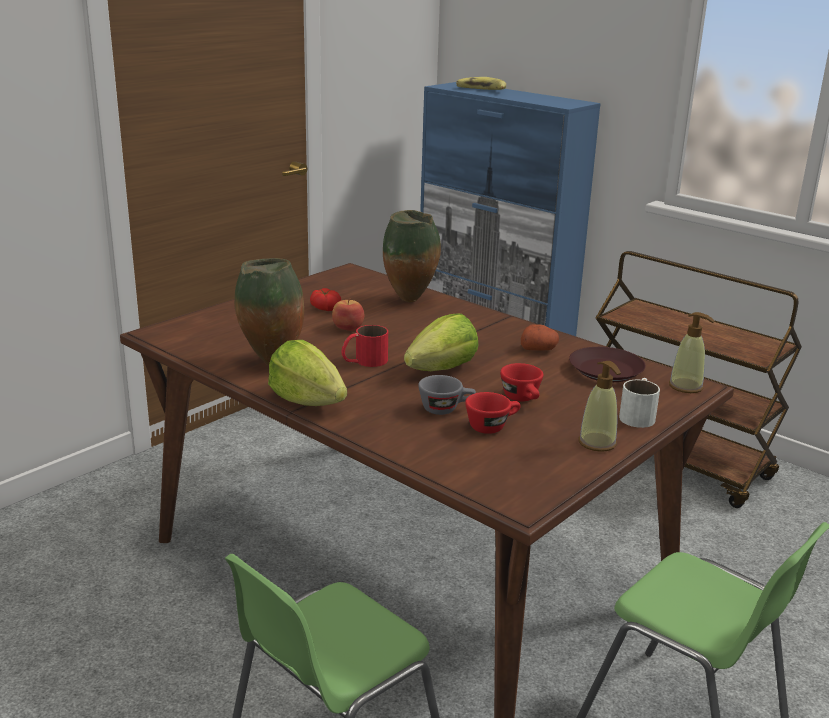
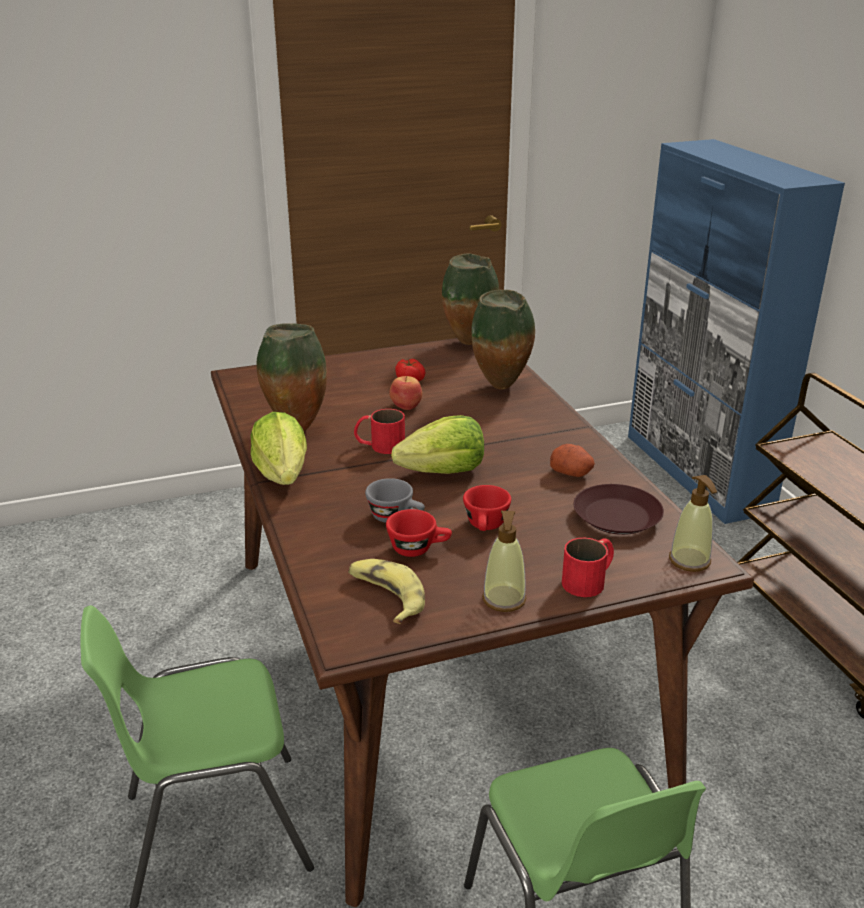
camera: 30 degrees right, 5 degrees up
banana [456,77,506,90] -> banana moved to [348,559,425,624]
white mug [619,378,660,428] -> red mug [562,538,614,597]
none -> vase [442,253,499,345]

